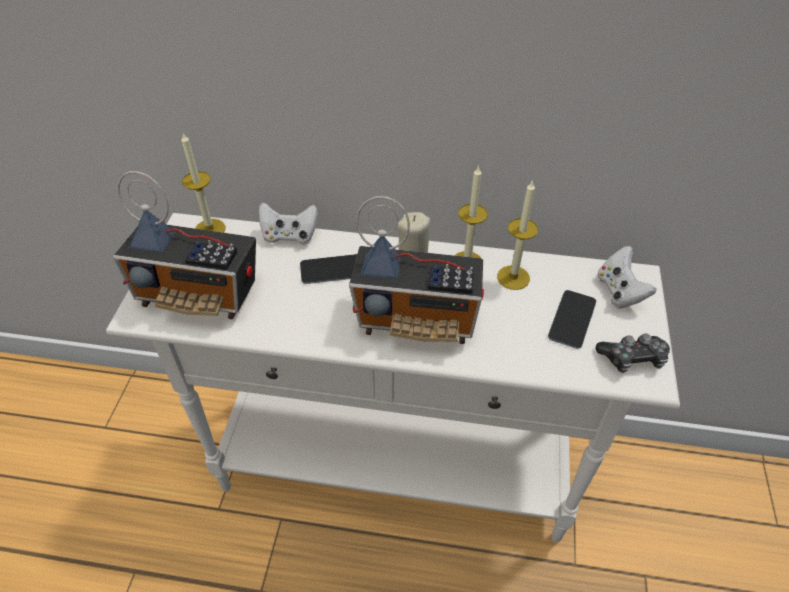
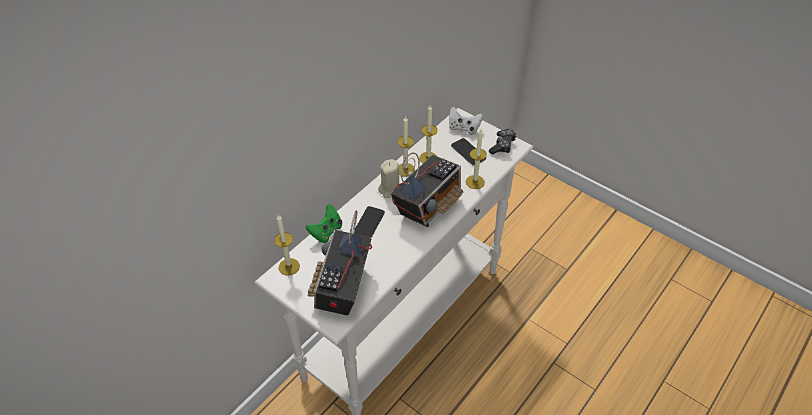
camera: 60 degrees left, 0 degrees up
radio [113,171,256,319] -> radio turned 150 degrees clockwise [308,211,372,315]
white game controller [259,202,318,245] -> green game controller [306,204,342,243]
none -> candle [466,129,487,189]

